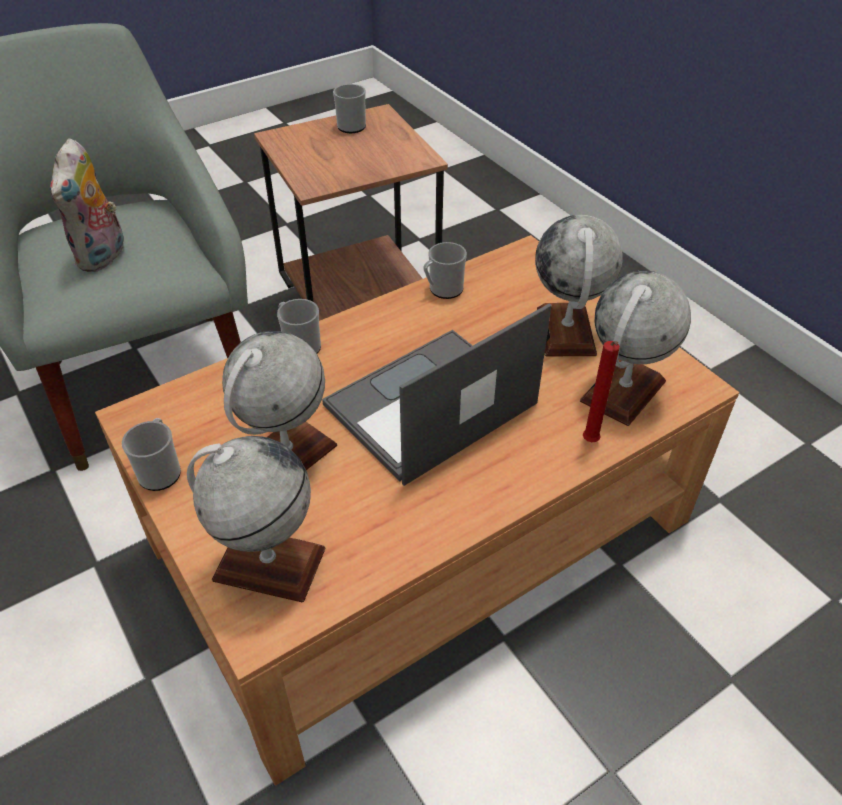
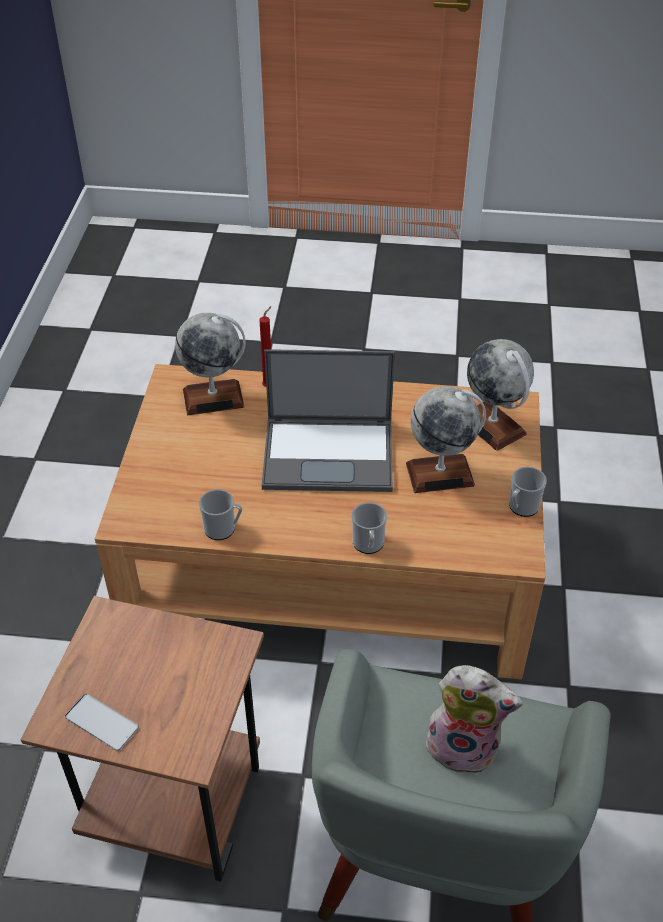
camera: 140 degrees left, 0 degrees up
plush toy [50,138,124,272] -> plush toy turned 60 degrees clockwise [426,665,522,775]
mug [333,84,366,133] -> phone [65,694,139,751]
globe [535,215,623,356] -> none

